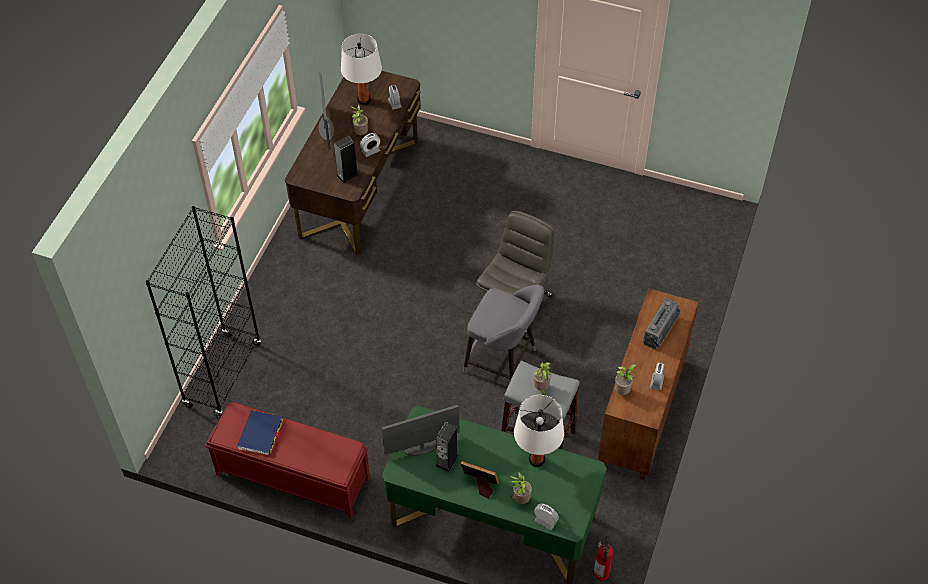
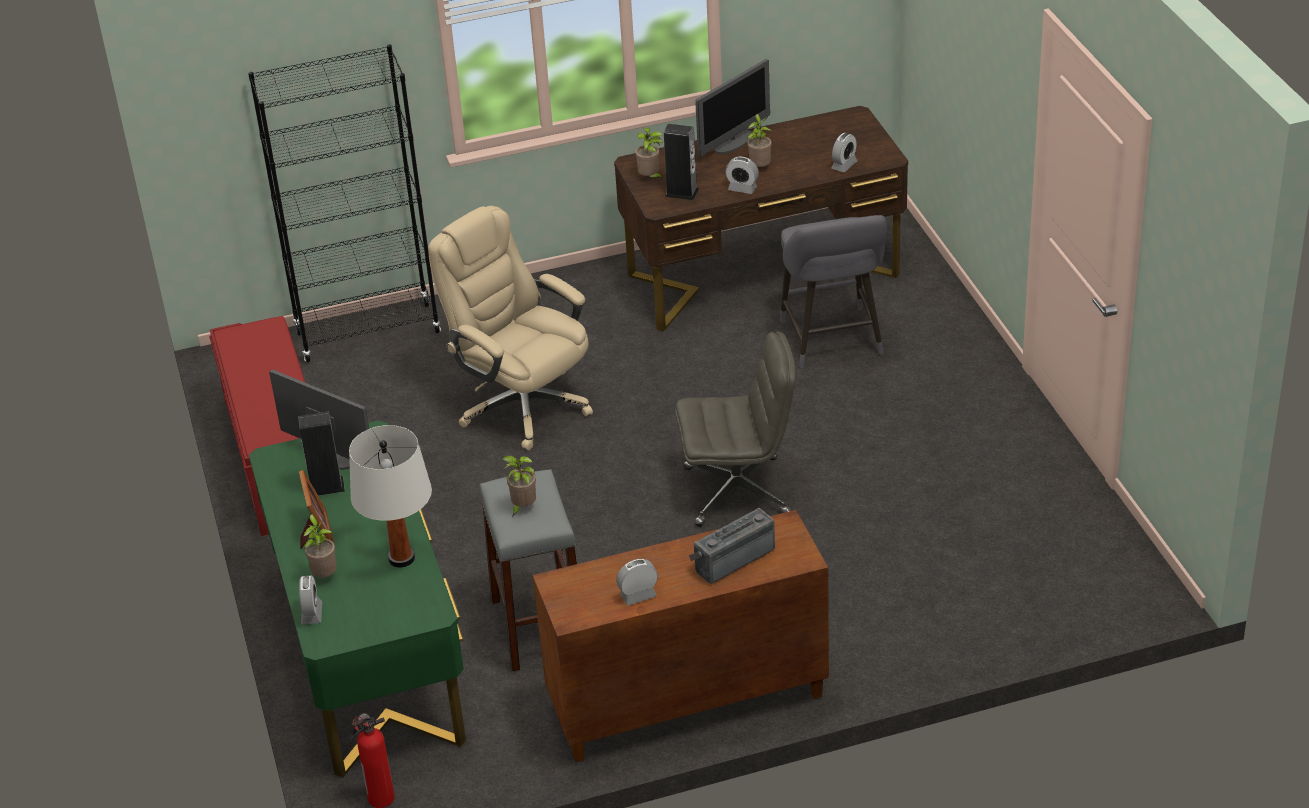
camera: 55 degrees right, 15 degrees down
blue book [237,410,283,455] -> none
white table lamp [341,34,382,105] -> none
grey stool [463,285,544,381] -> grey stool moved to [780,215,887,368]
potted plant [615,364,636,395] -> potted plant moved to [635,127,664,180]
radio [643,298,681,349] -> radio turned 150 degrees clockwise [689,508,775,584]
none -> beige office chair [428,206,593,450]

